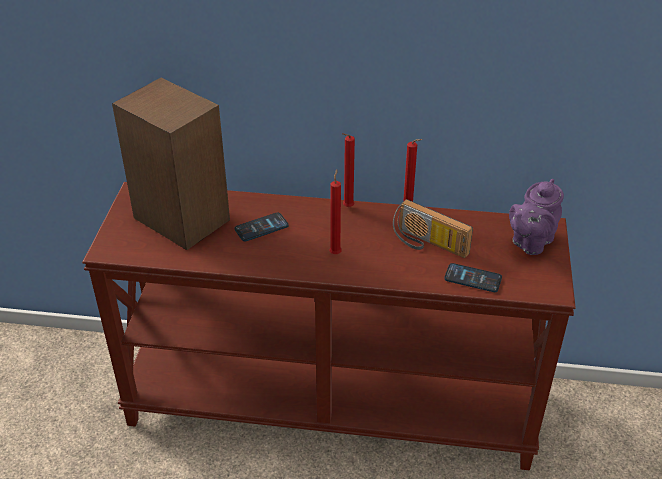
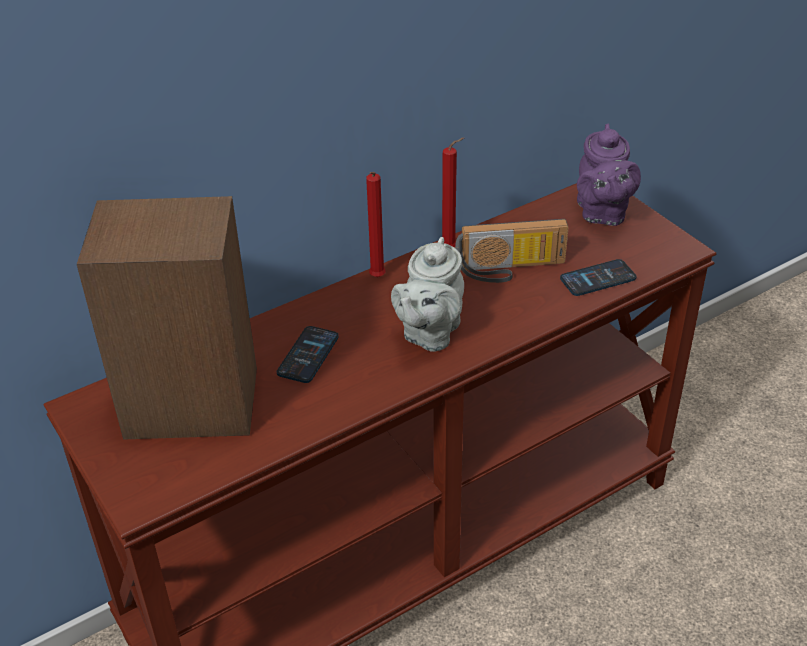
camera: 40 degrees left, 0 degrees up
red candle [329,169,342,254] -> grey teapot [391,237,464,352]

